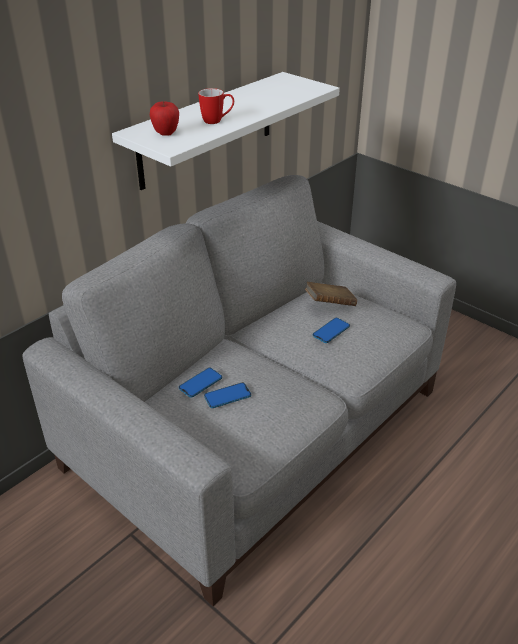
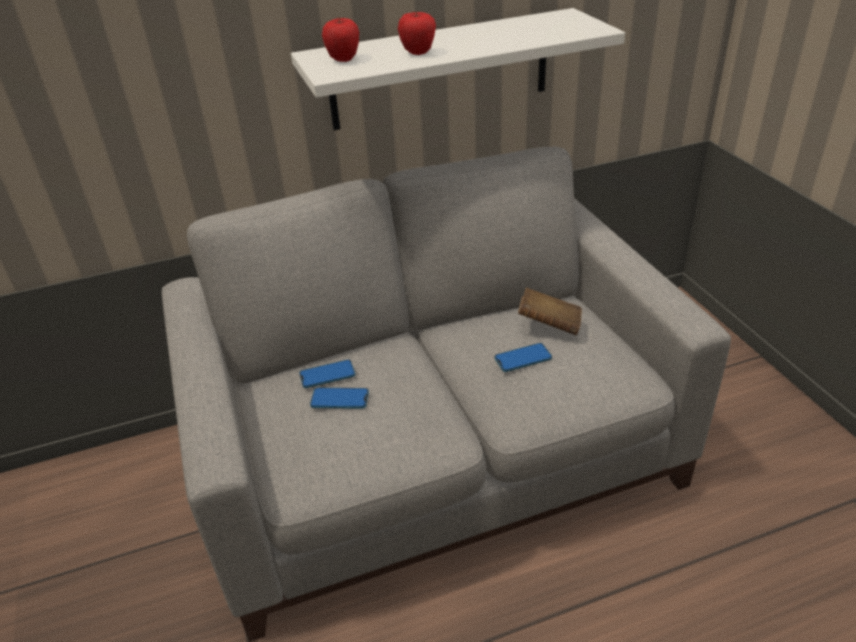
camera: 30 degrees right, 0 degrees up
mug [198,88,234,124] -> apple [398,12,436,55]

